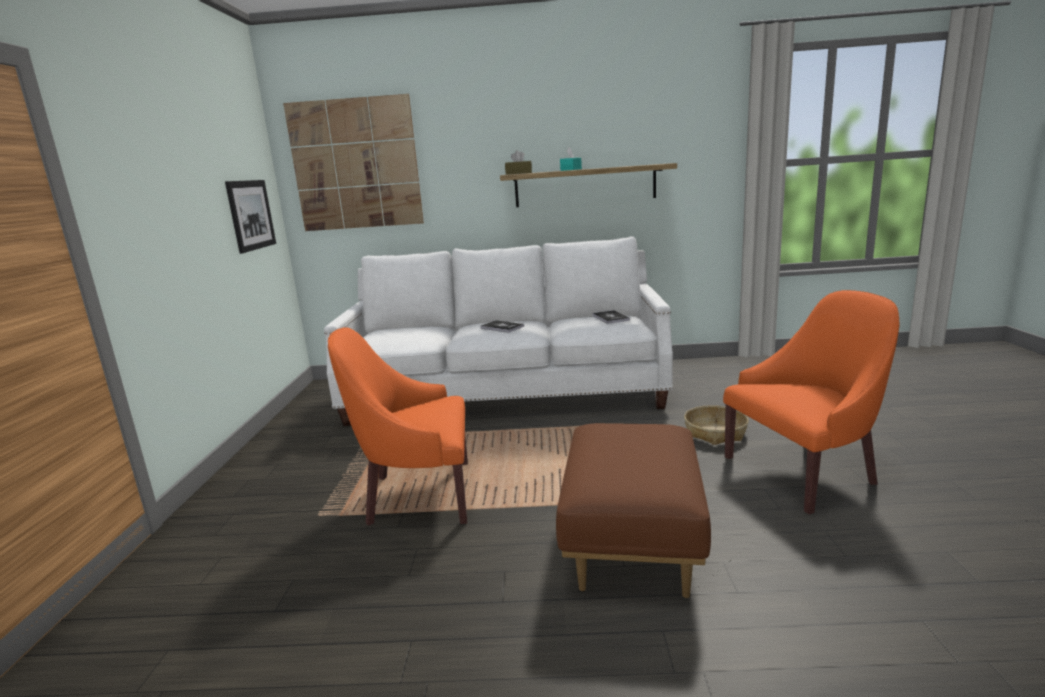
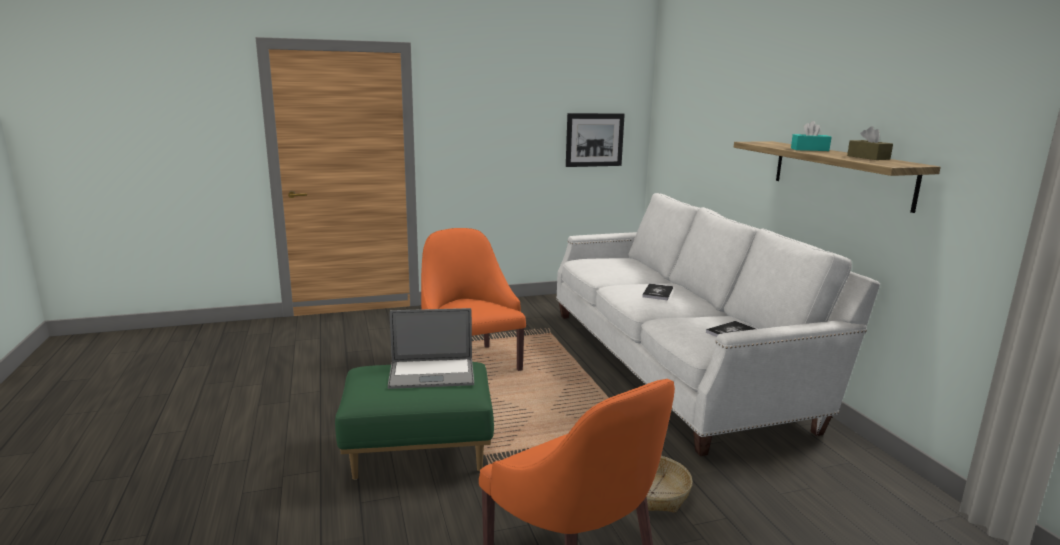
camera: 70 degrees right, 0 degrees up
picture [283,94,424,231] -> none
brown tissue box [505,150,532,175] -> brown tissue box moved to [847,126,893,160]
brown ottoman [556,423,711,598] -> green ottoman [335,362,494,480]
none -> laptop [388,308,474,389]

